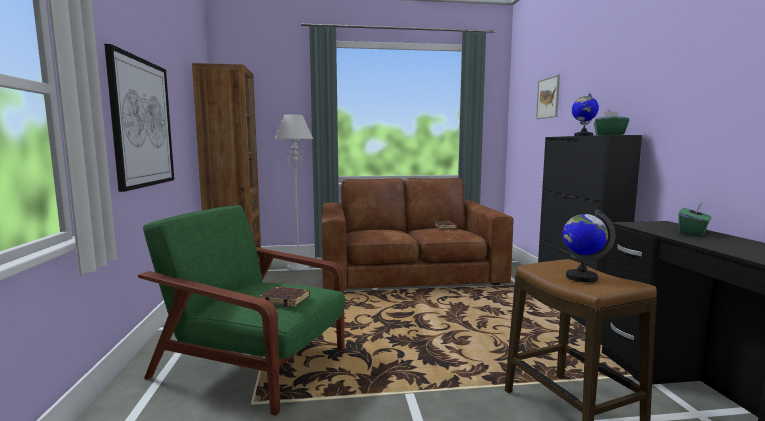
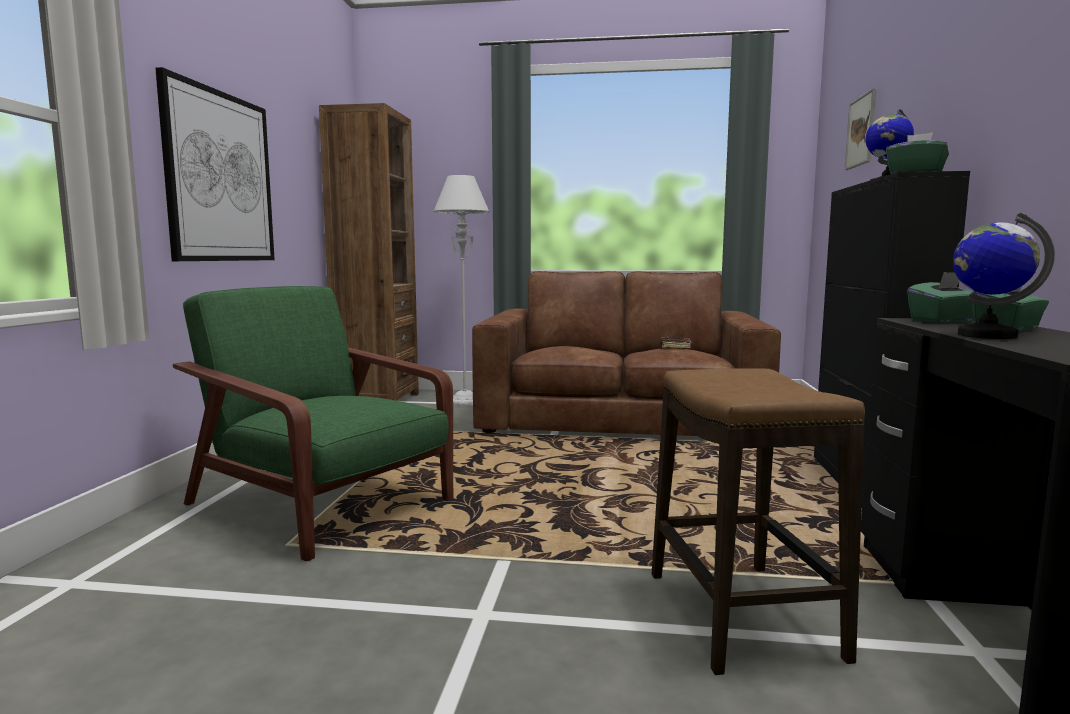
camera: 15 degrees right, 0 degrees up
brown book [259,286,310,307] -> none
globe [562,210,615,282] -> globe moved to [953,212,1055,339]
none -> green tissue box [907,272,974,323]

